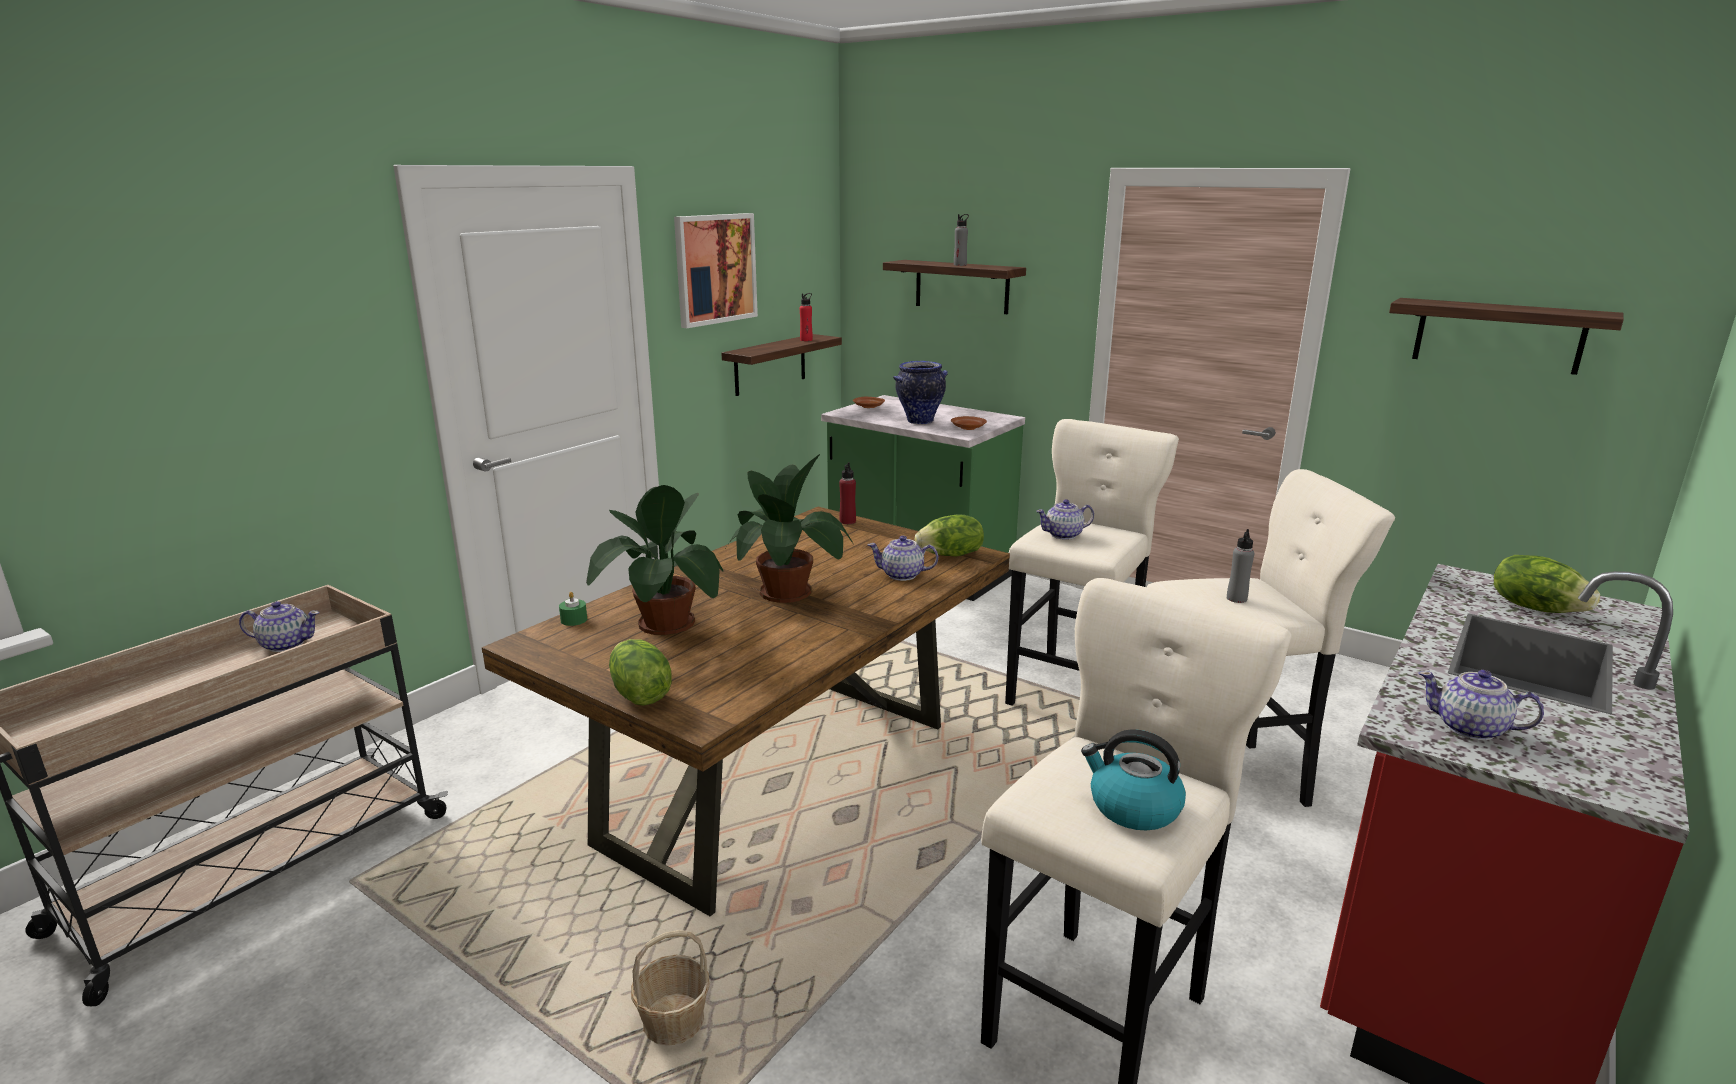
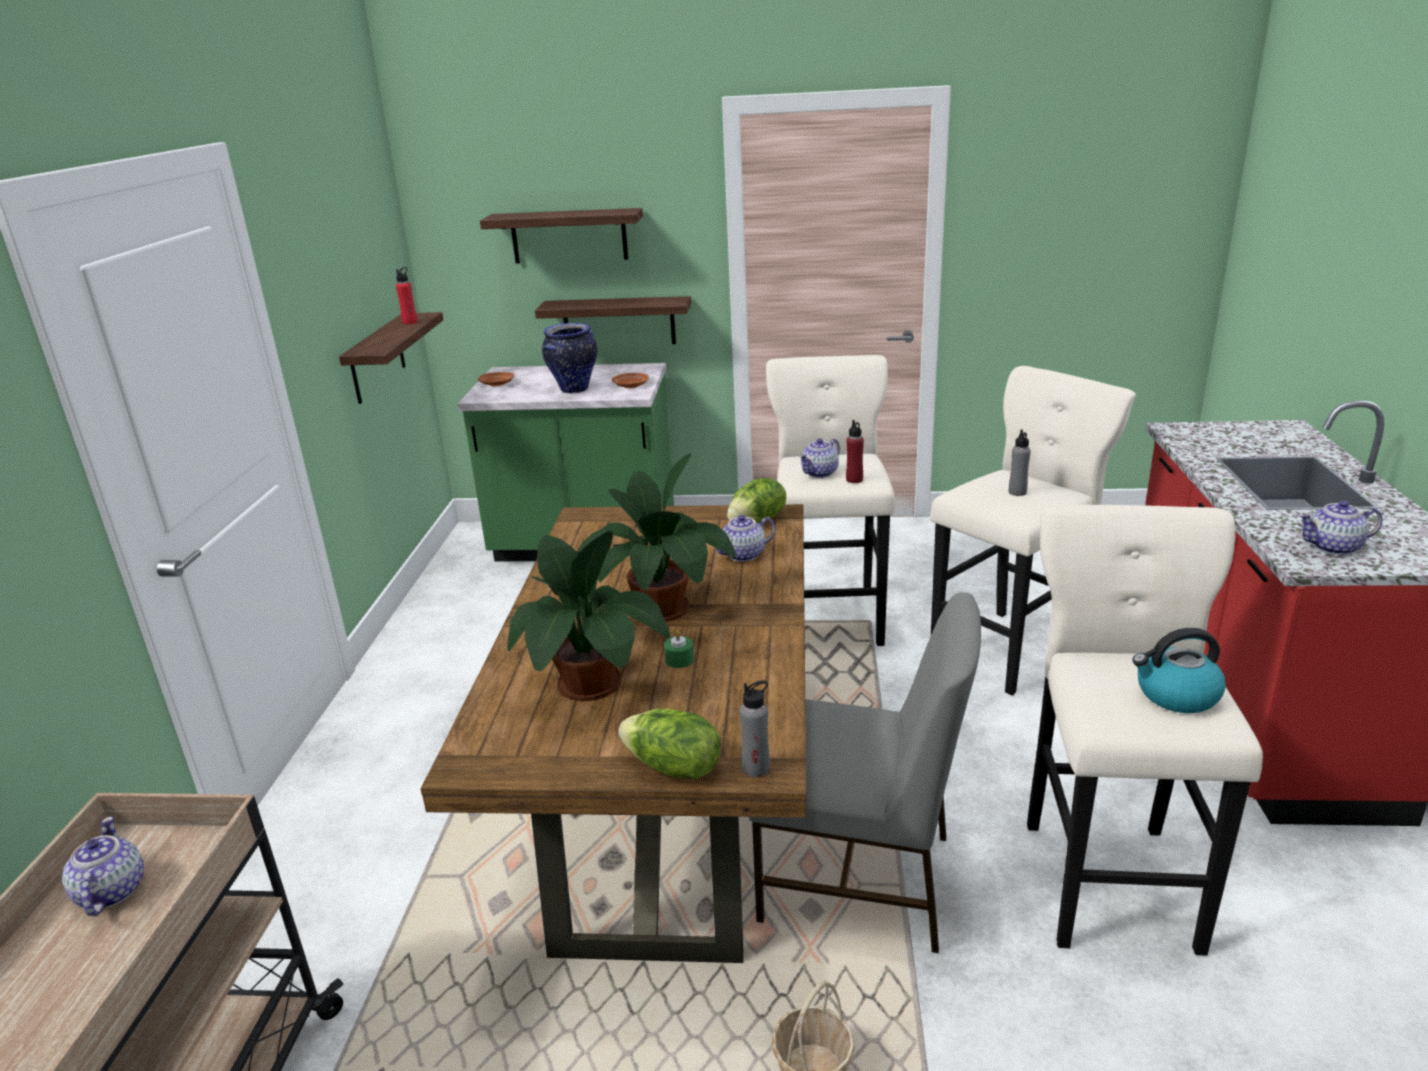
camera: 30 degrees left, 5 degrees up
teapot [239,601,319,652] -> teapot turned 75 degrees counterclockwise [62,817,144,917]
green candle [559,592,587,626] -> green candle moved to [664,630,694,668]
picture [674,213,758,328] -> none
red bottle [839,462,856,524] -> red bottle moved to [846,420,864,483]
grey bottle [954,214,969,266] -> grey bottle moved to [740,680,770,777]
shelf [1389,298,1624,375] -> shelf moved to [535,296,691,344]
lettuce [1494,555,1600,613] -> none
none -> grey chair [748,592,981,953]

